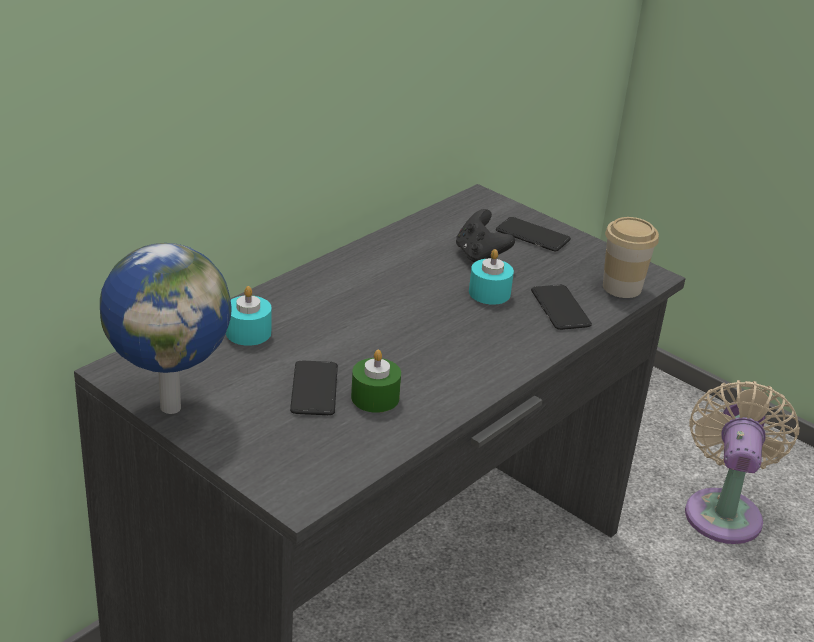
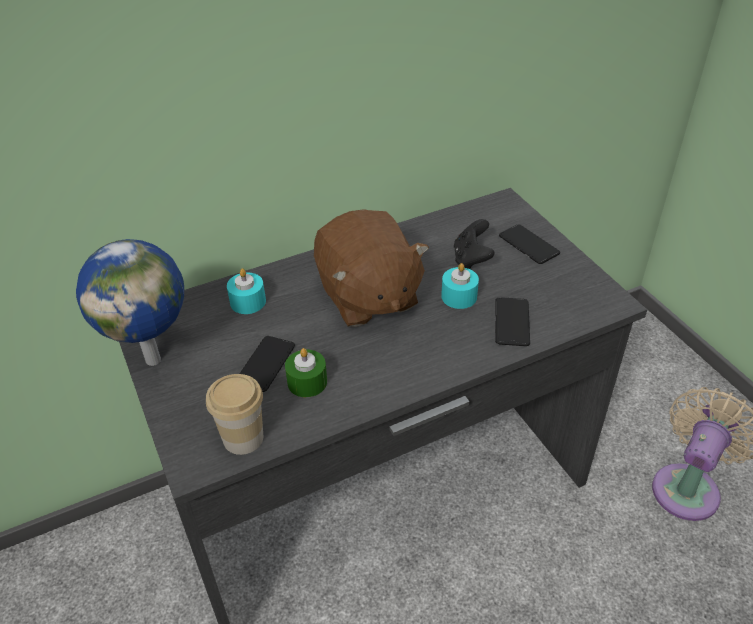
camera: 25 degrees right, 10 degrees up
cup [603,217,659,298] -> cup moved to [206,374,263,455]
none -> brown plush toy [314,209,429,327]

